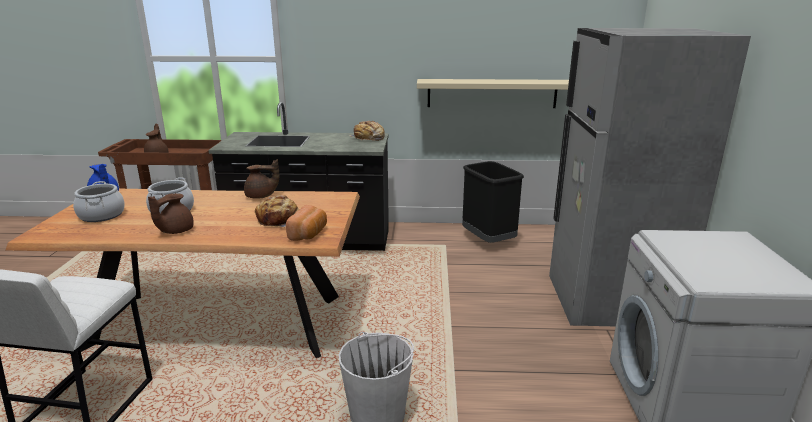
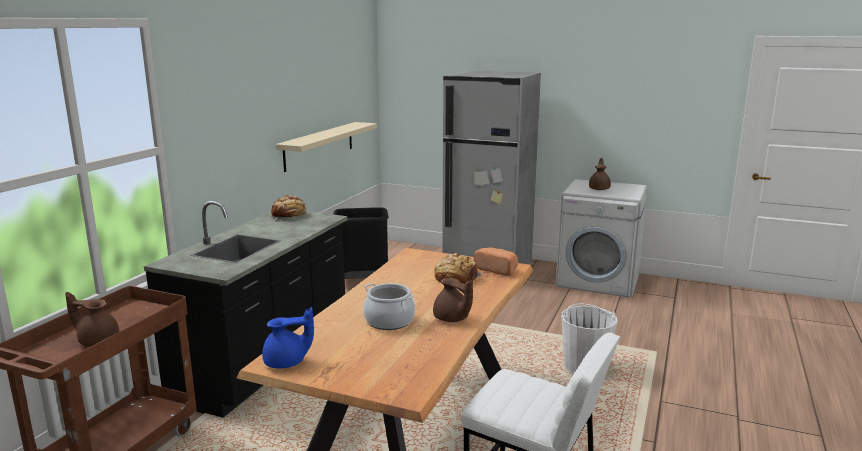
camera: 70 degrees left, 5 degrees down
cooking pot [73,181,125,222] -> none
brown teapot [244,159,279,199] -> brown teapot moved to [589,158,611,190]

